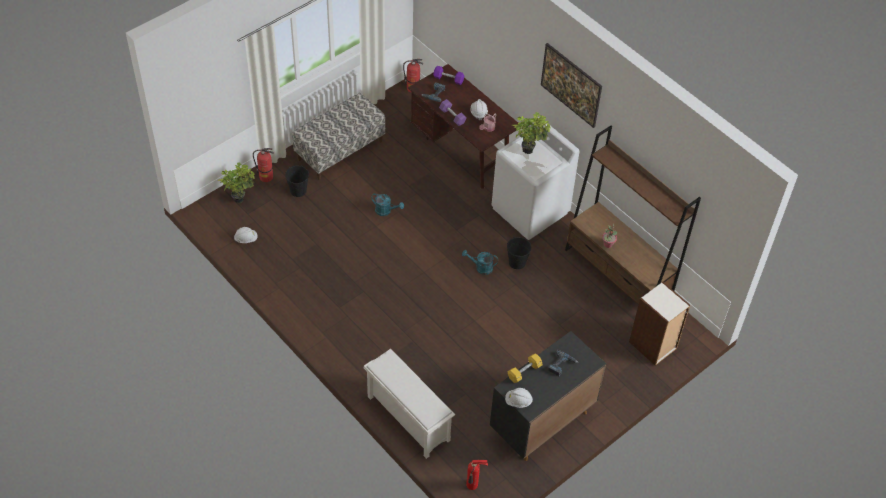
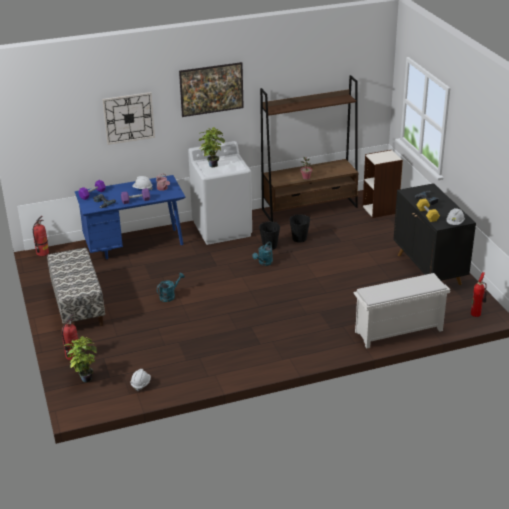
camera: 65 degrees left, 20 degrees down
black bucket [285,165,309,197] -> black bucket moved to [289,214,310,243]
brown desk [408,64,518,189] -> blue desk [75,175,185,259]
none -> wall clock [102,92,155,145]

